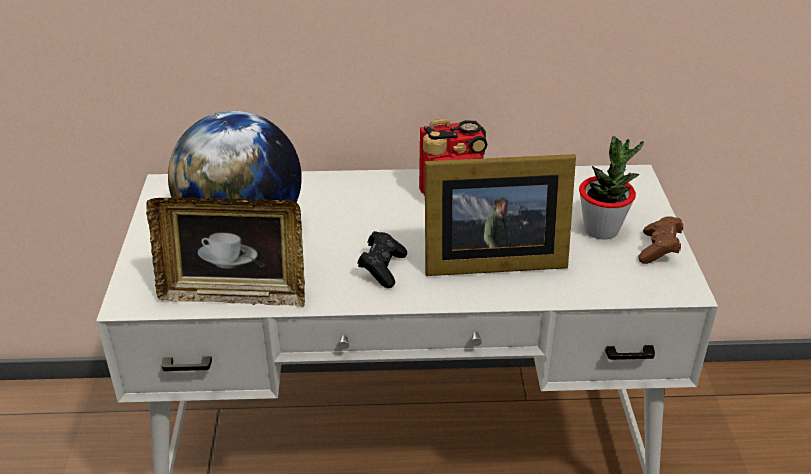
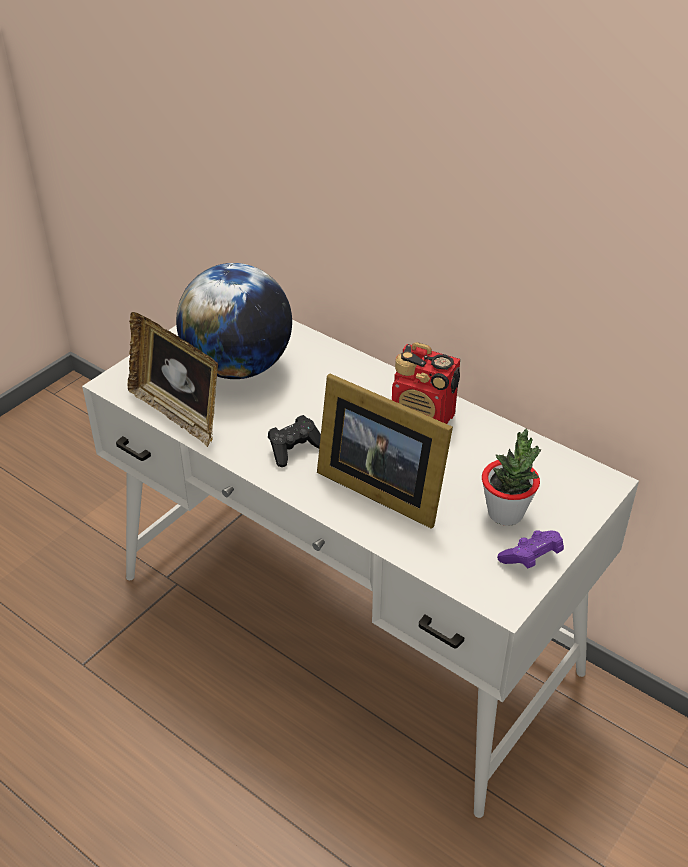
camera: 40 degrees right, 5 degrees up
brown game controller [638,216,683,264] -> purple game controller [497,530,564,568]

